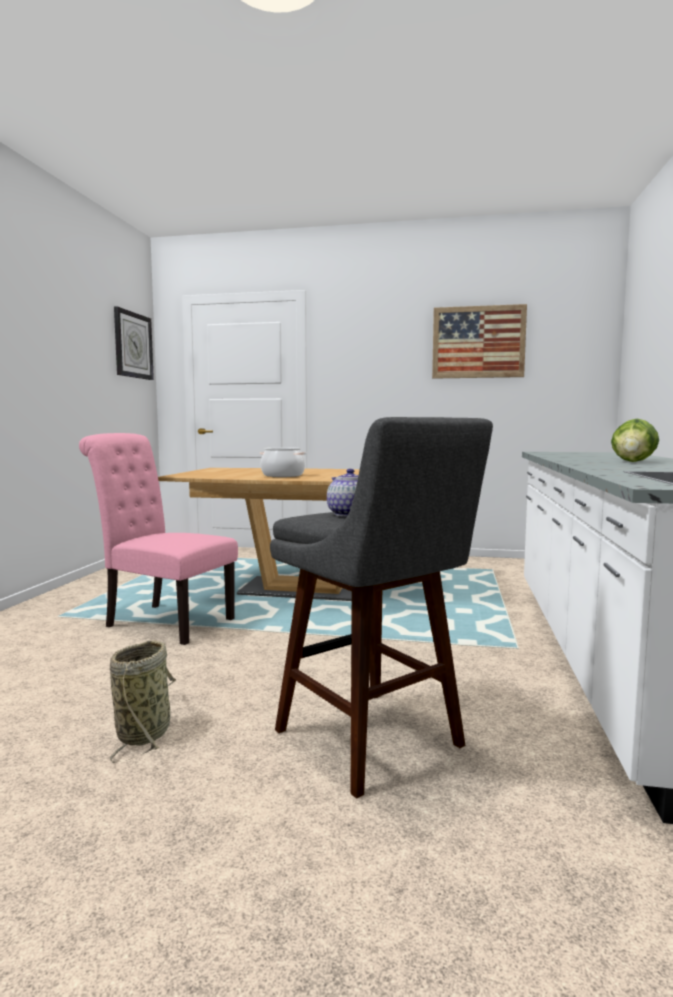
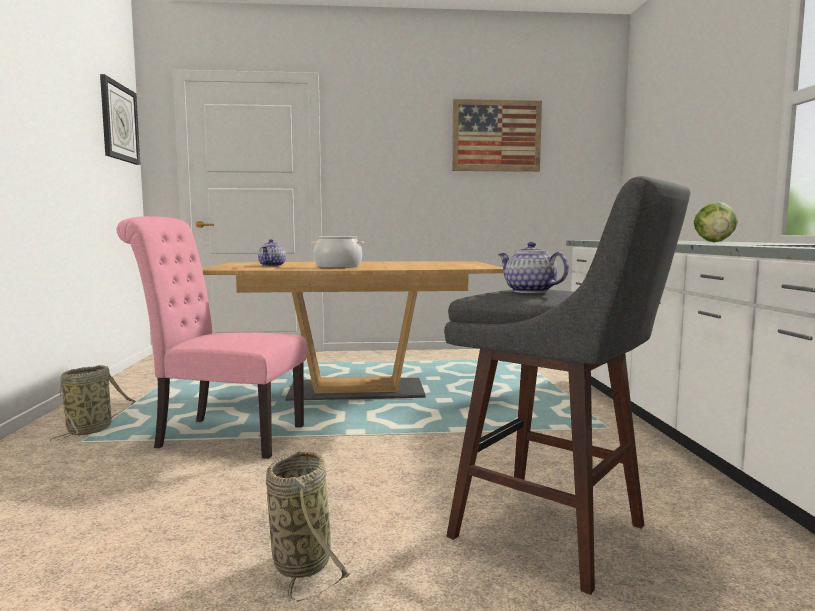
camera: 15 degrees left, 0 degrees up
none -> basket [50,365,136,441]
none -> teapot [258,239,286,267]

